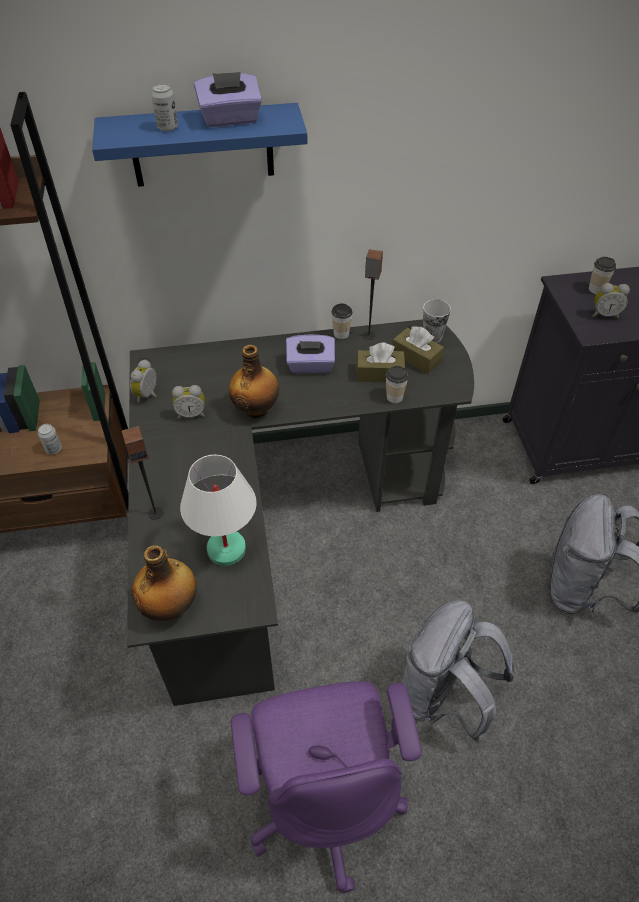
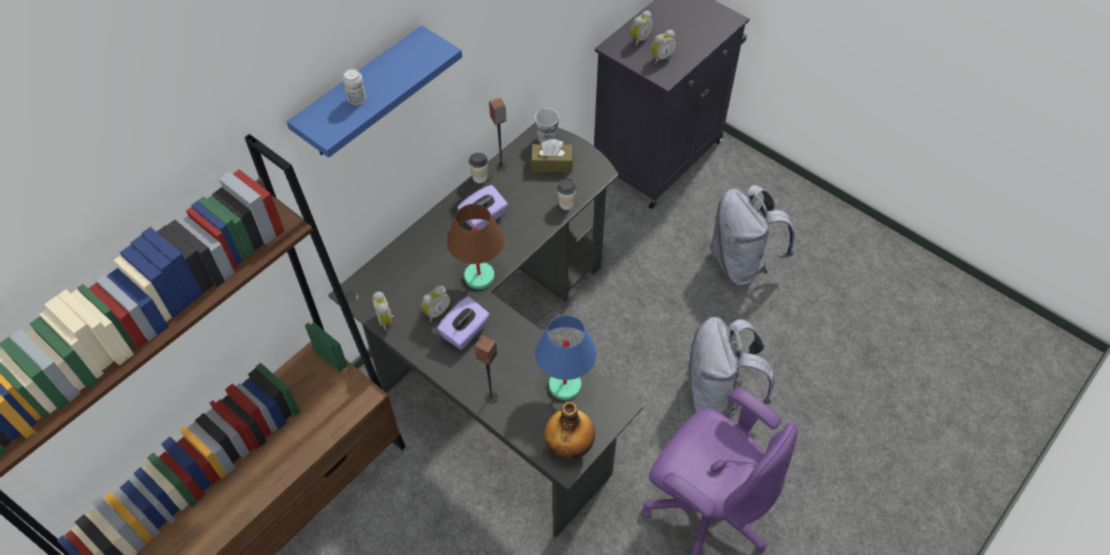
camera: 40 degrees left, 5 degrees up
can [38,424,62,454] -> none
white table lamp [180,455,257,566] -> blue table lamp [535,315,597,400]
purple tissue box [194,72,262,127] -> purple tissue box moved to [437,296,490,350]
bottle [229,345,279,418] -> brown table lamp [447,204,504,289]
brown tissue box [356,343,405,382] -> none
cup [589,257,616,294] -> alarm clock [630,11,653,46]

